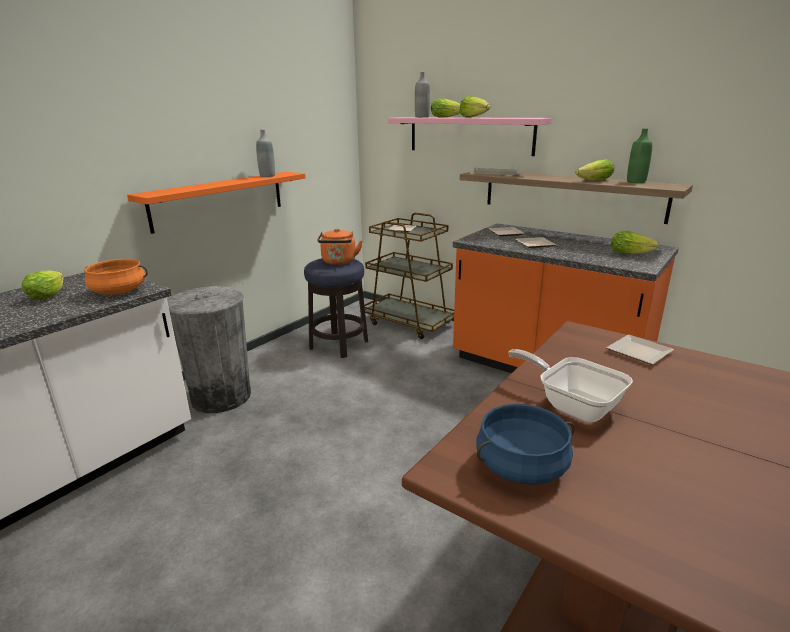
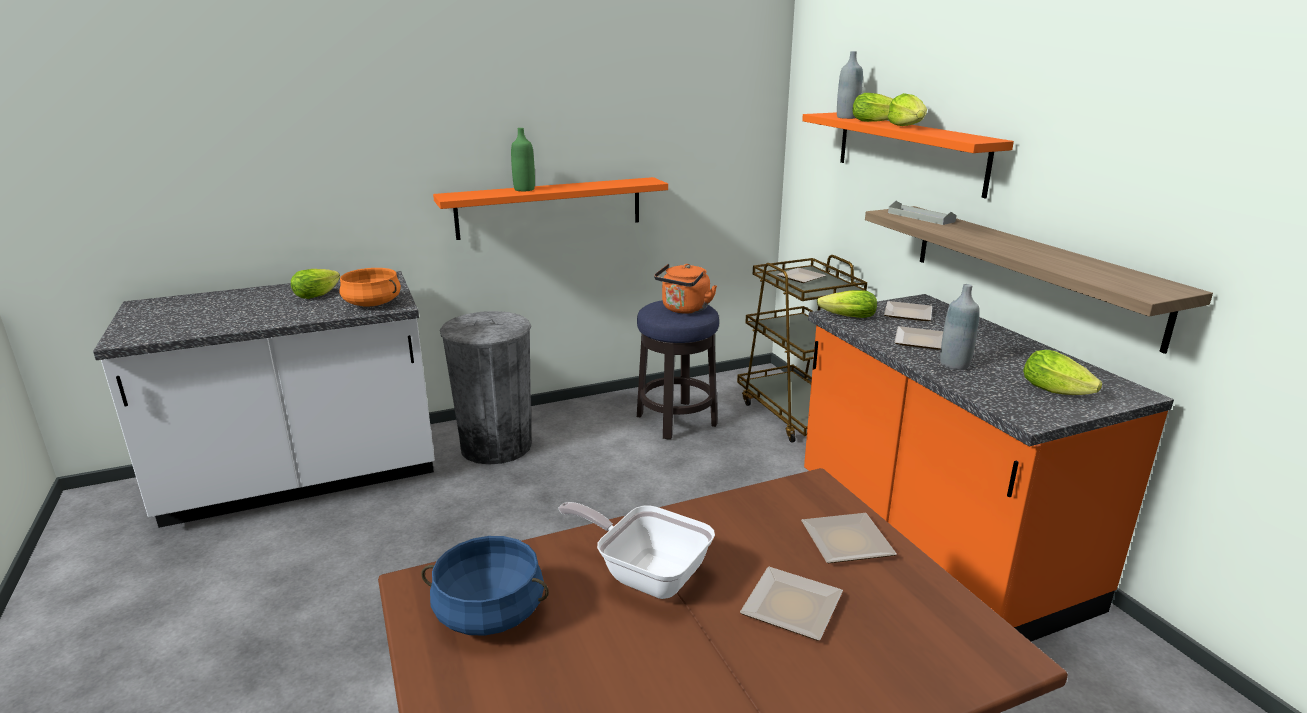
camera: 30 degrees right, 0 degrees up
grey bottle [256,129,275,177] -> grey bottle moved to [940,284,980,370]
pink shelf [388,117,551,156] -> orange shelf [802,113,1014,198]
frying pan [508,349,633,423] -> frying pan turned 45 degrees counterclockwise [558,502,715,599]
lettuce [576,159,614,180] -> lettuce moved to [817,290,877,318]
green bottle [627,128,652,183] -> green bottle moved to [511,128,535,191]
none -> plate [740,567,843,641]

